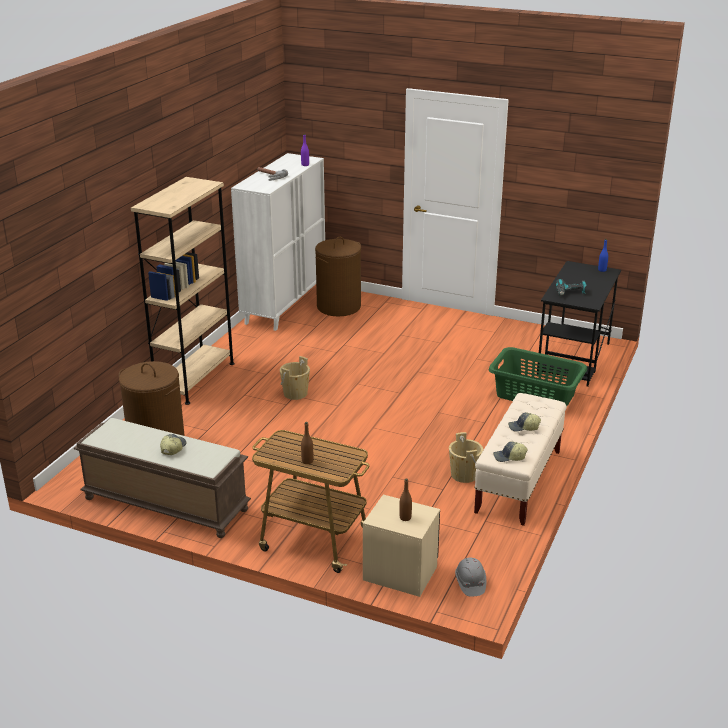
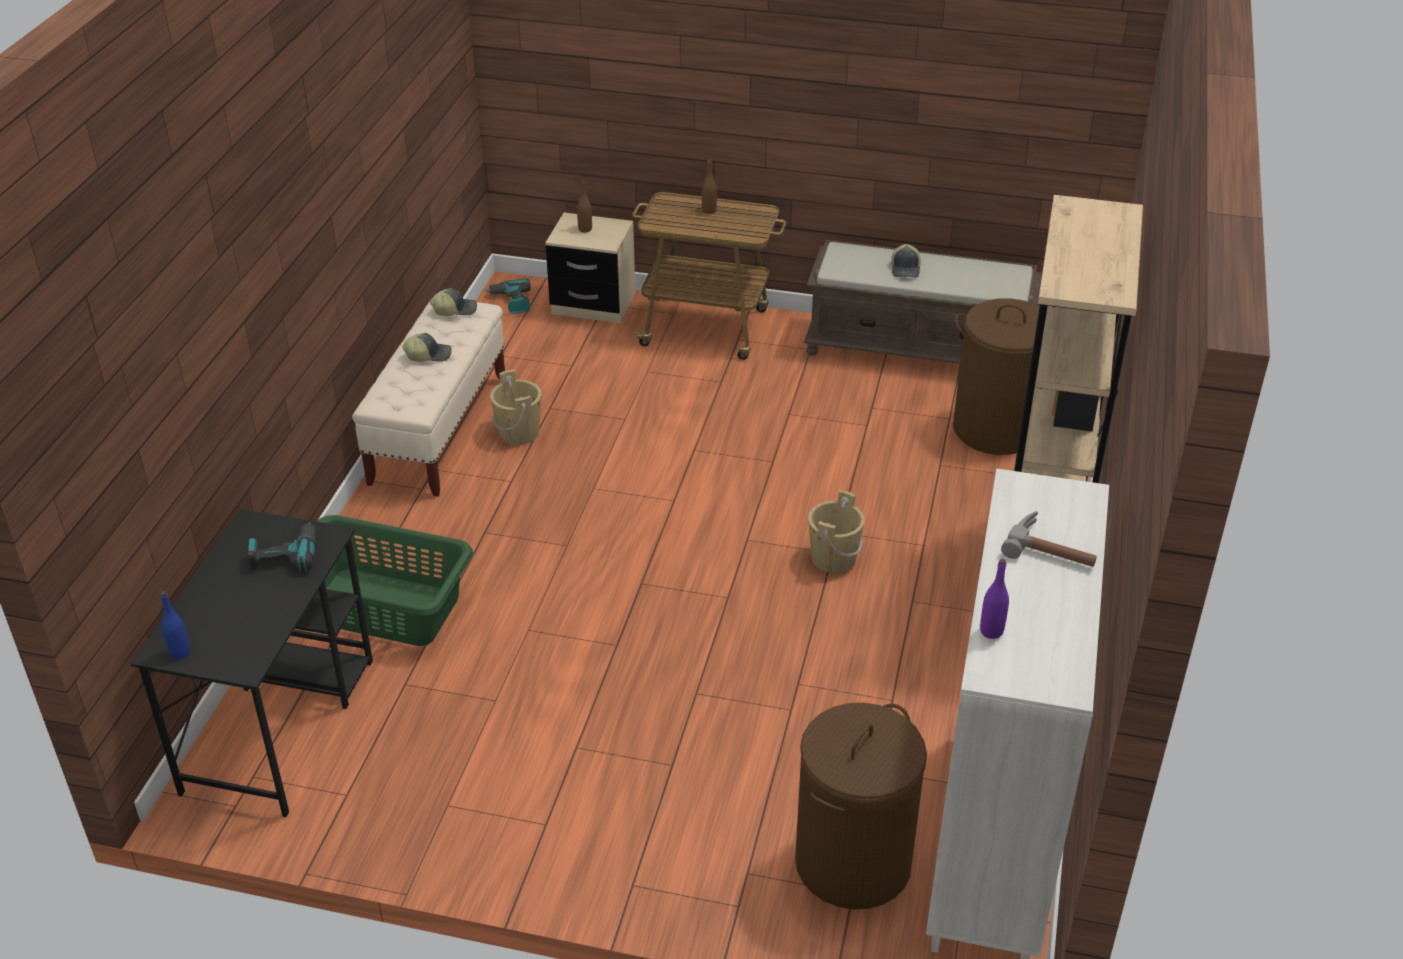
camera: 170 degrees right, 10 degrees up
grey hard hat [455,557,486,597] -> power drill [484,279,531,314]

